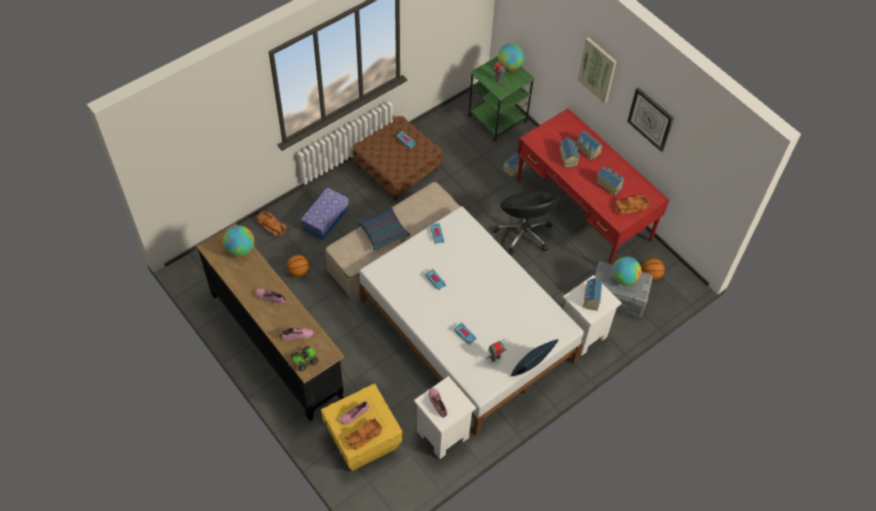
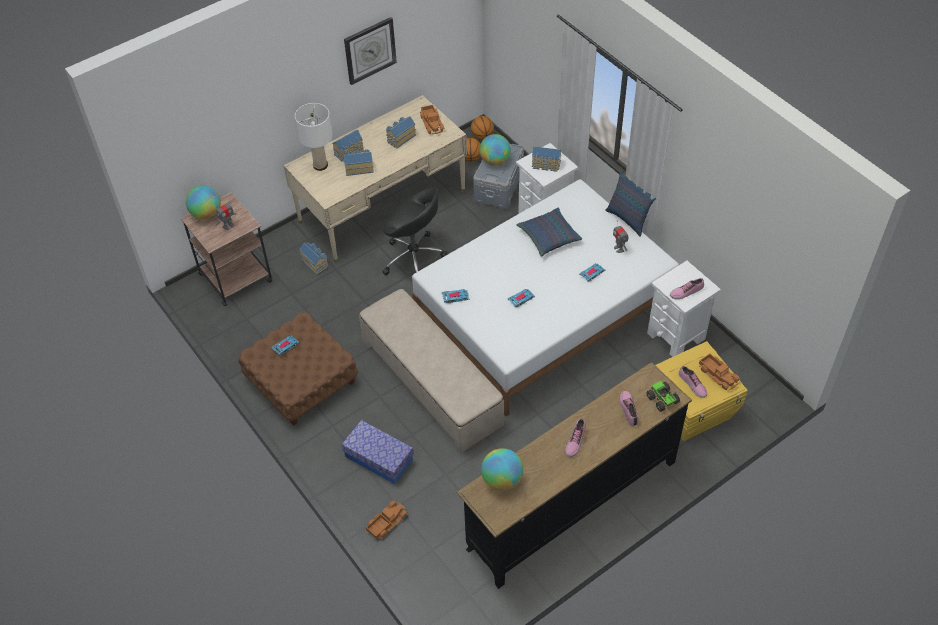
camera: 85 degrees left, 5 degrees down
basketball [287,255,310,277] -> basketball moved to [471,116,494,140]
blue pillow [355,206,410,251] -> blue pillow moved to [516,208,582,257]
green cart [468,56,535,142] -> brown cart [181,192,273,306]
black office chair [493,190,560,255] -> black office chair turned 45 degrees clockwise [382,187,448,275]
red desk [517,108,669,265] -> beige desk [284,95,467,263]
picture [578,37,617,104] -> none
none -> white table lamp [295,103,333,171]

